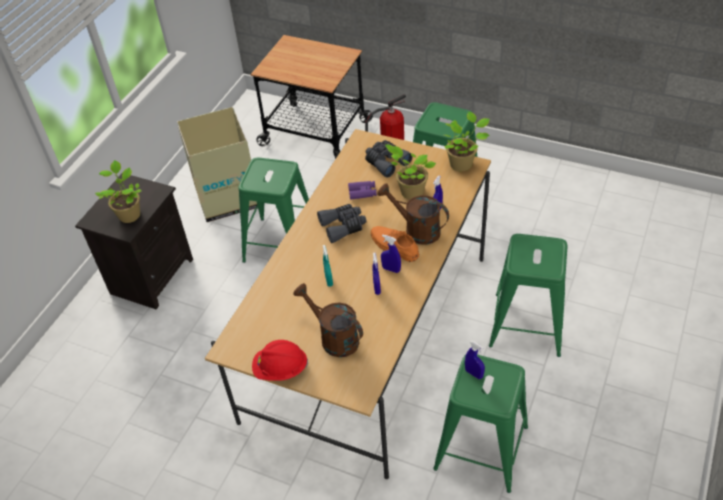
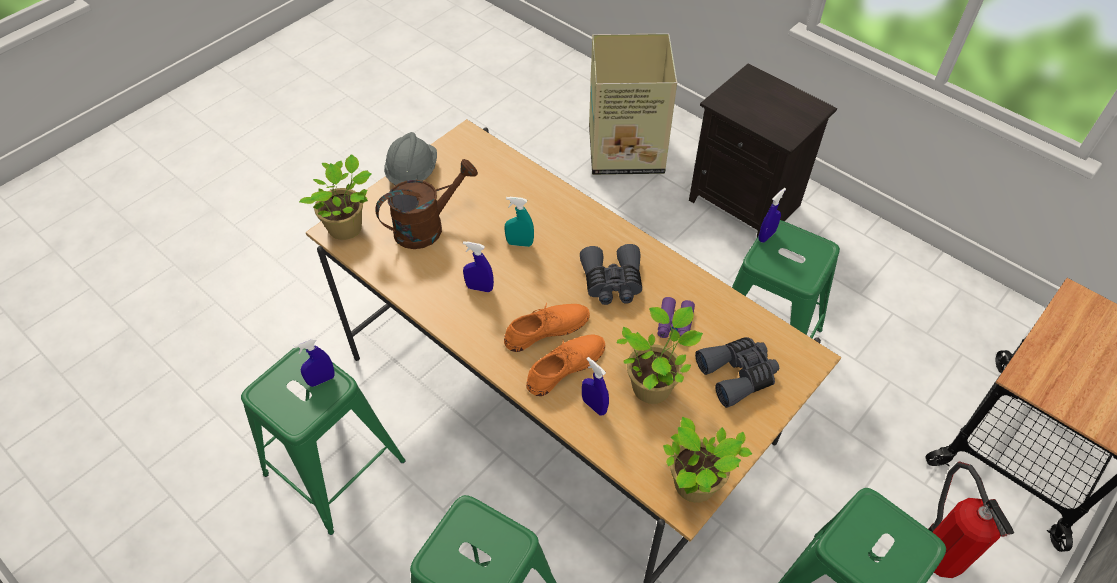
camera: 105 degrees right, 5 degrees up
potted plant [95,160,142,223] -> potted plant moved to [299,154,371,240]
cardboard box [177,107,257,222] -> cardboard box moved to [589,33,677,175]
red hard hat [252,340,308,381] -> grey hard hat [384,132,437,186]
brown watering can [377,184,449,245] -> orange shoe [526,334,605,396]
blue spray bottle [381,235,401,273] -> blue spray bottle moved to [758,188,786,243]

